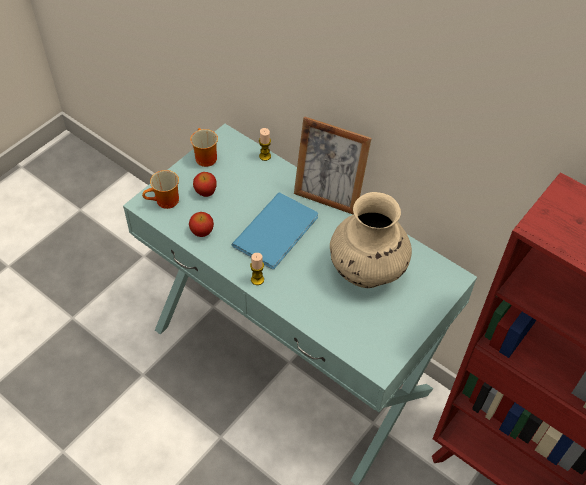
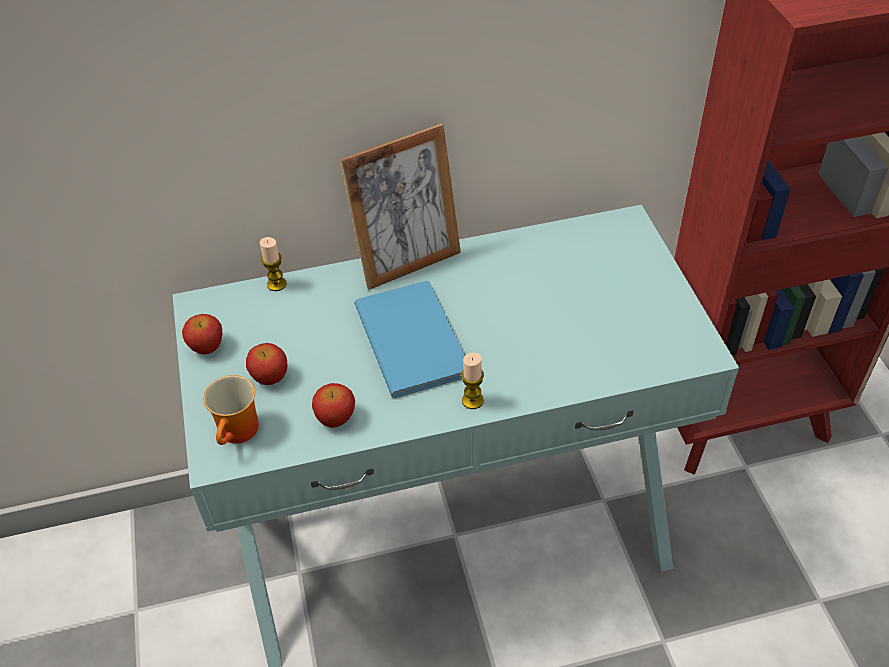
camera: 50 degrees left, 5 degrees down
mug [190,128,218,167] -> apple [182,314,223,354]
beige vase [330,192,412,288] -> none

